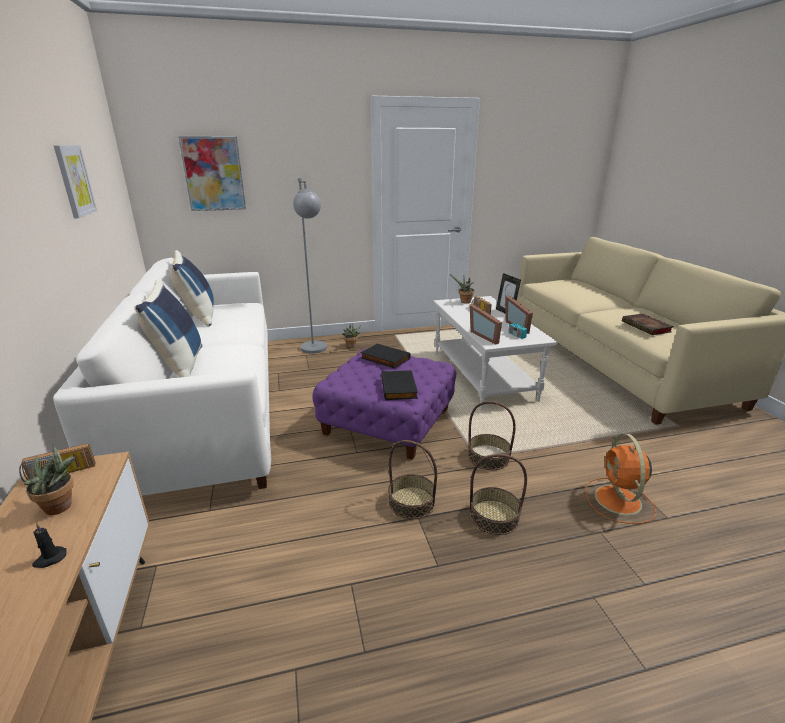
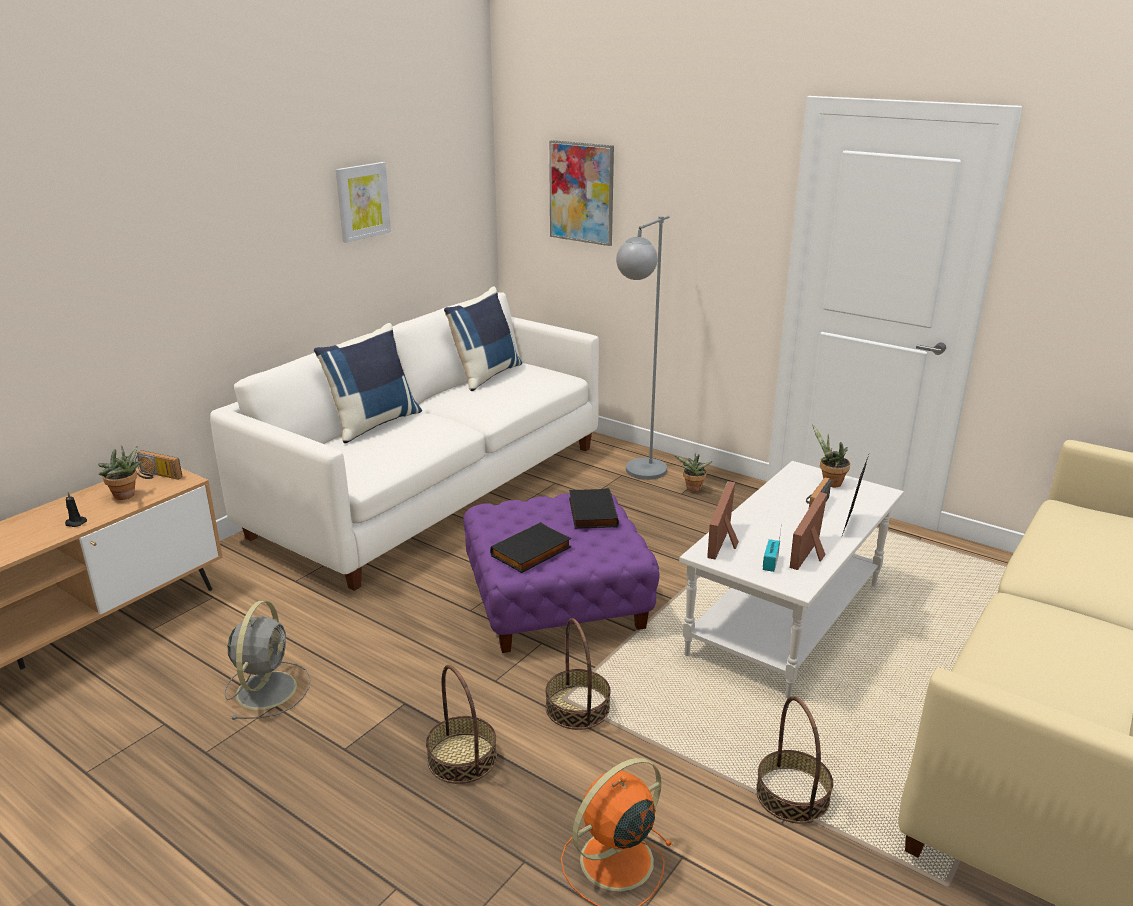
camera: 50 degrees right, 0 degrees up
basket [388,440,437,519] -> basket moved to [756,696,833,824]
book [622,314,673,335] -> none
none -> grey fan [225,601,311,720]

